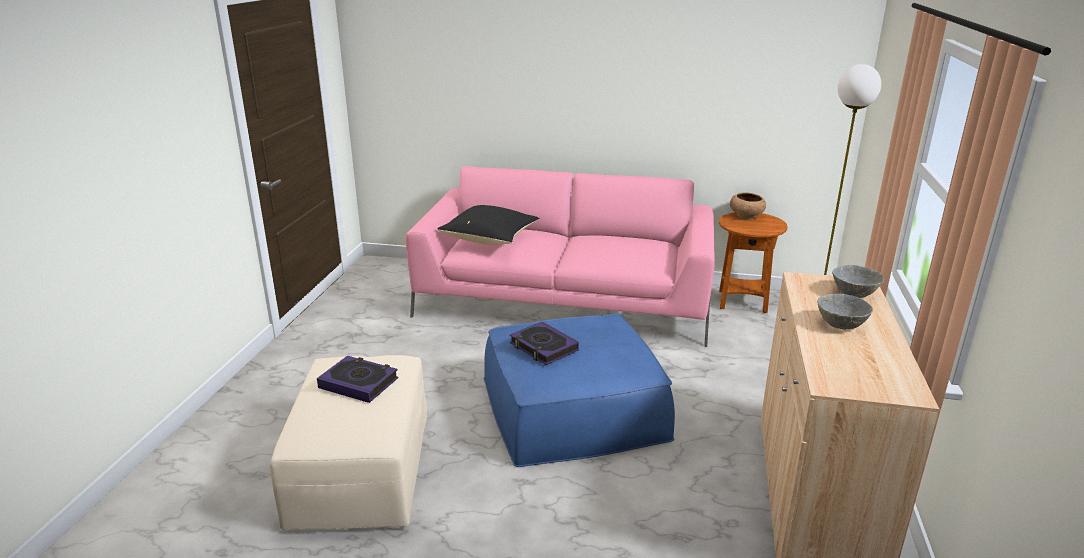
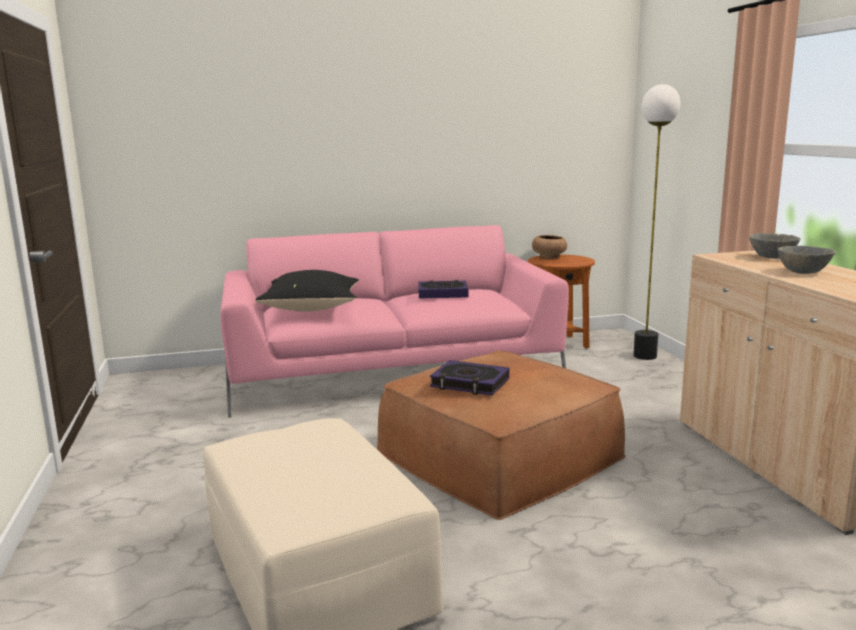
camera: 25 degrees left, 10 degrees down
book [317,356,399,403] -> book moved to [418,280,468,299]
blue ottoman [484,313,675,467] -> brown ottoman [377,350,625,520]

